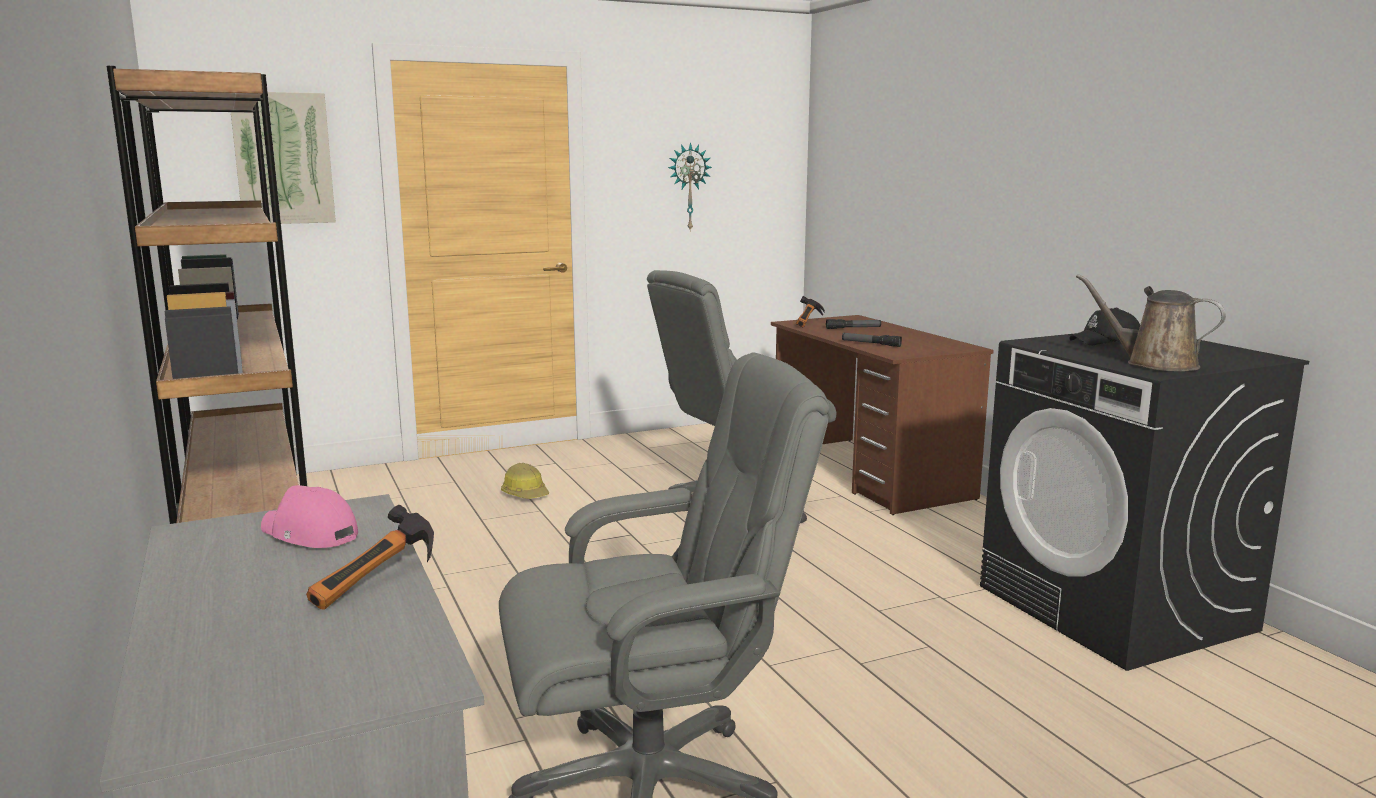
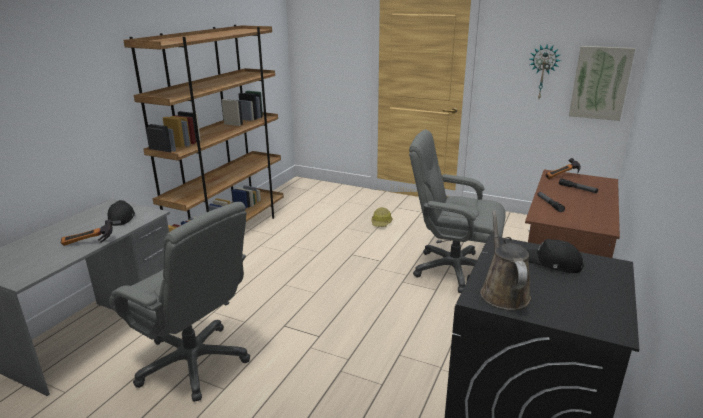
camera: 50 degrees right, 10 degrees up
picture [231,92,336,224] -> picture moved to [569,46,635,121]
pink cap [261,485,358,548] -> black cap [108,200,135,226]

